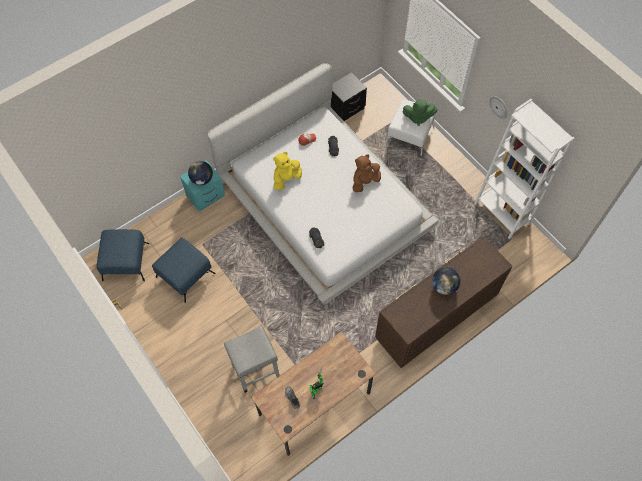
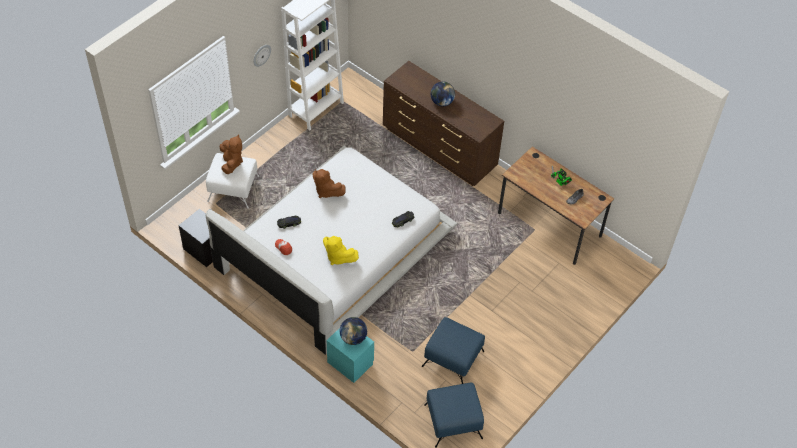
camera: 105 degrees left, 10 degrees down
grey stool [224,326,280,393] -> none
green plush toy [402,99,437,126] -> brown plush toy [220,134,243,174]

